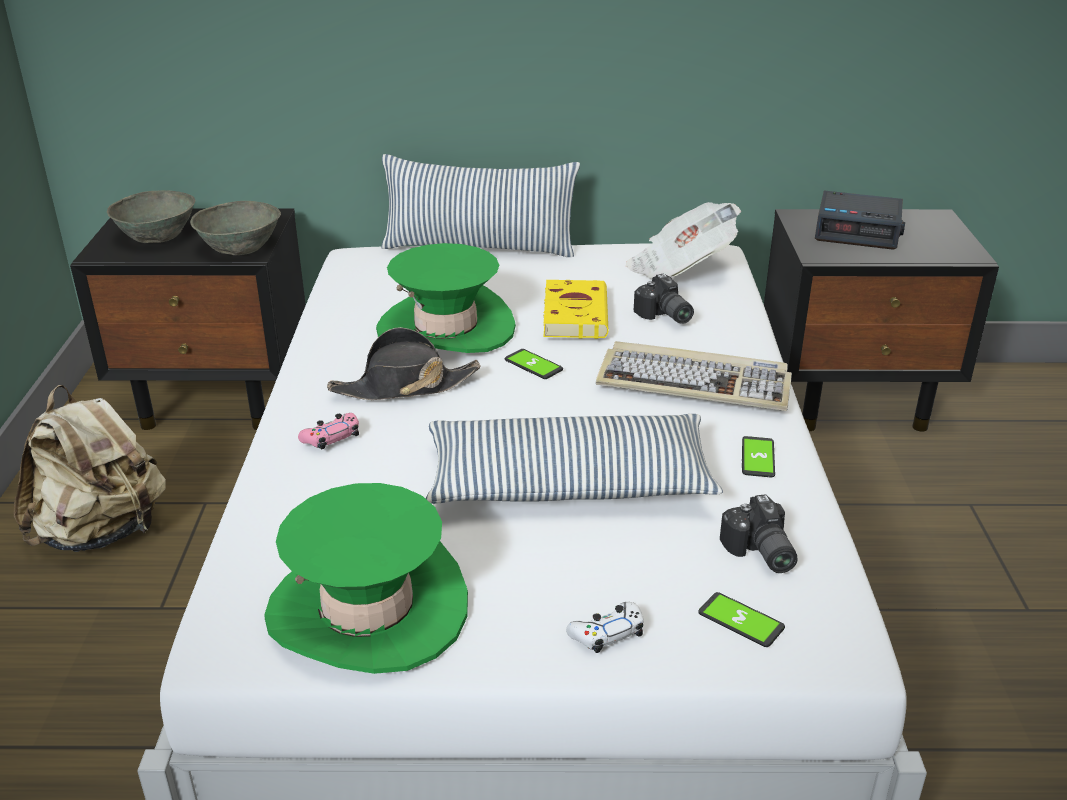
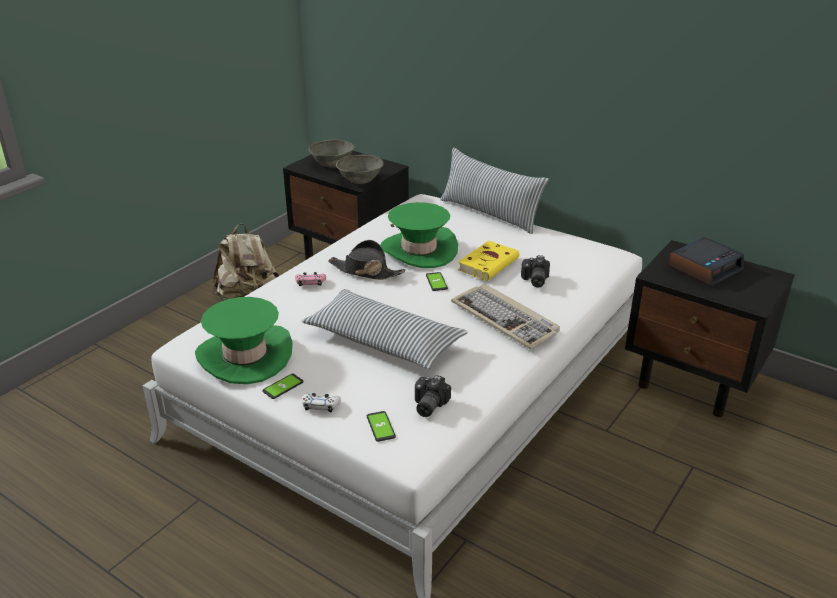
camera: 35 degrees right, 0 degrees up
newspaper [626,202,741,279] -> none
phone [742,436,775,477] -> phone moved to [262,374,304,399]
alarm clock [815,191,905,250] -> alarm clock turned 90 degrees counterclockwise [668,237,744,286]

